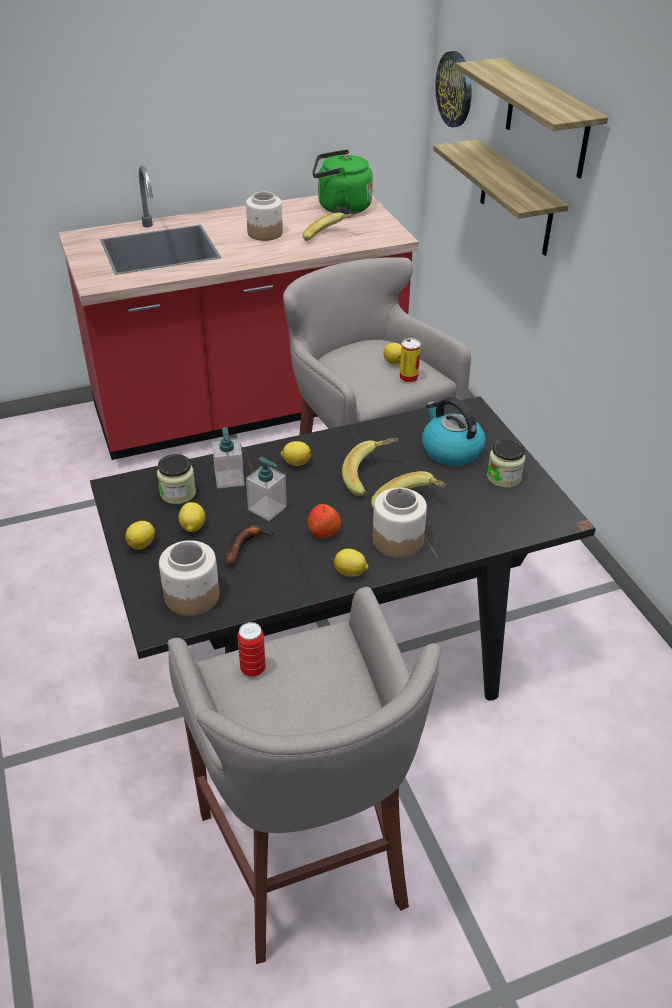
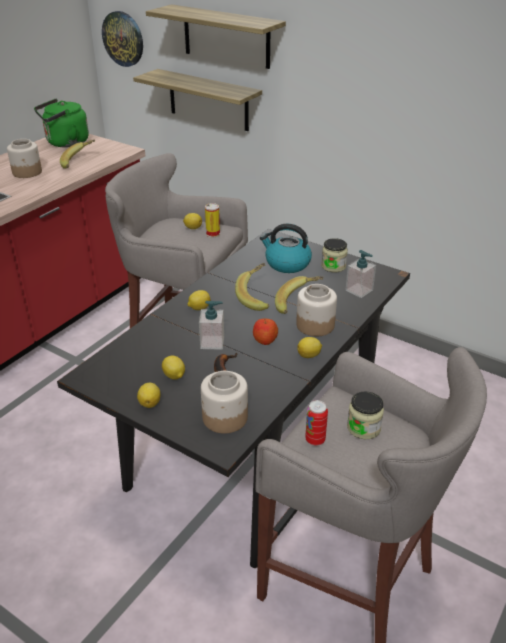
camera: 35 degrees left, 5 degrees down
jar [157,454,196,504] -> jar moved to [347,392,384,439]
soap dispenser [212,427,244,488] -> soap dispenser moved to [345,250,376,298]

